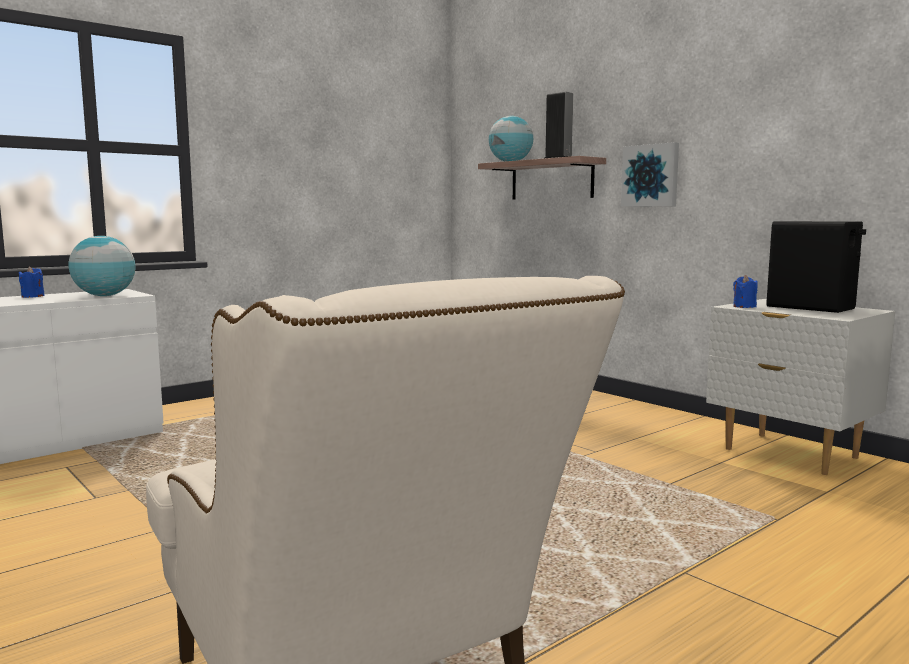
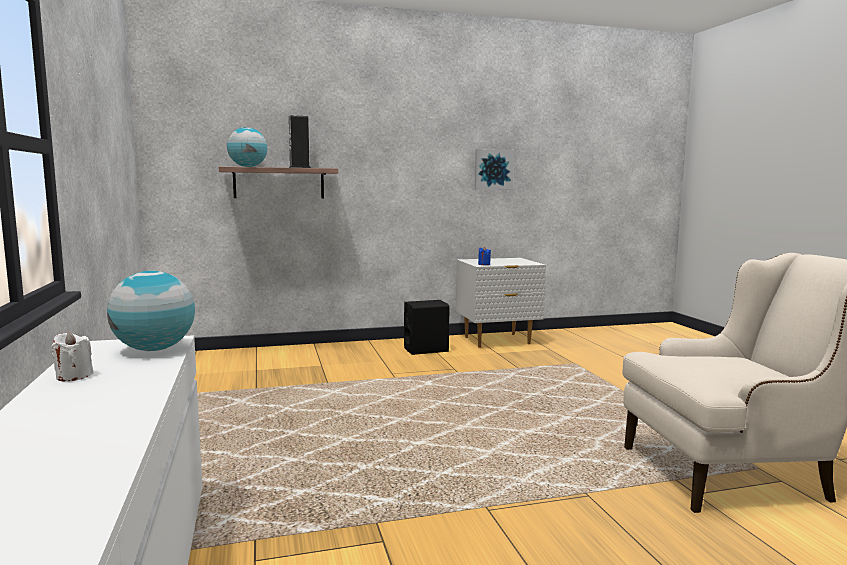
camera: 65 degrees left, 0 degrees up
blue candle [19,267,45,298] -> white candle [51,332,93,381]
picture [621,142,679,207] -> picture moved to [475,149,514,190]
black speaker [766,221,866,313] -> black speaker moved to [404,300,449,355]

